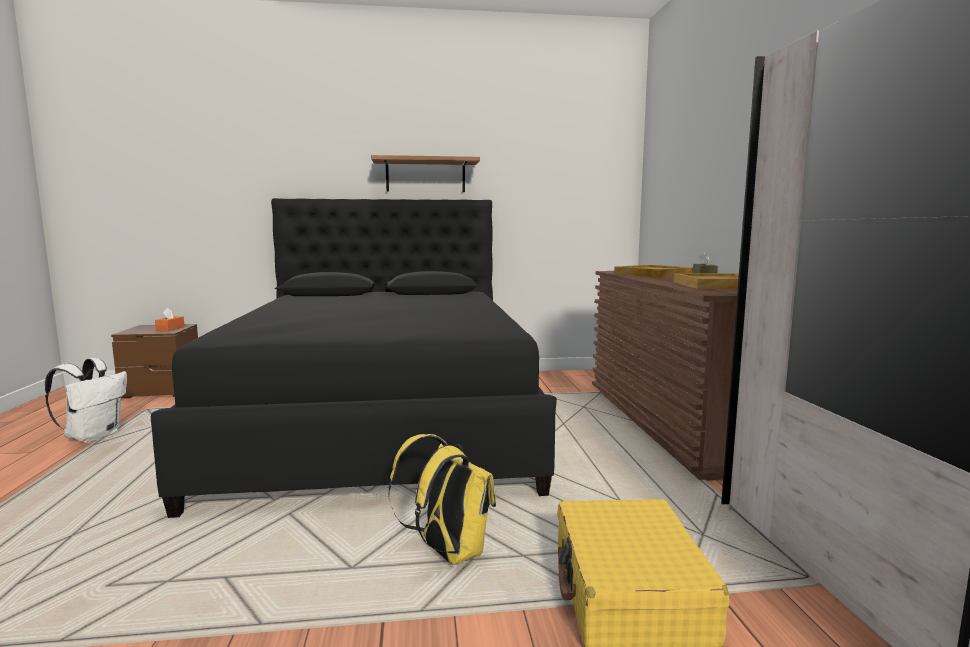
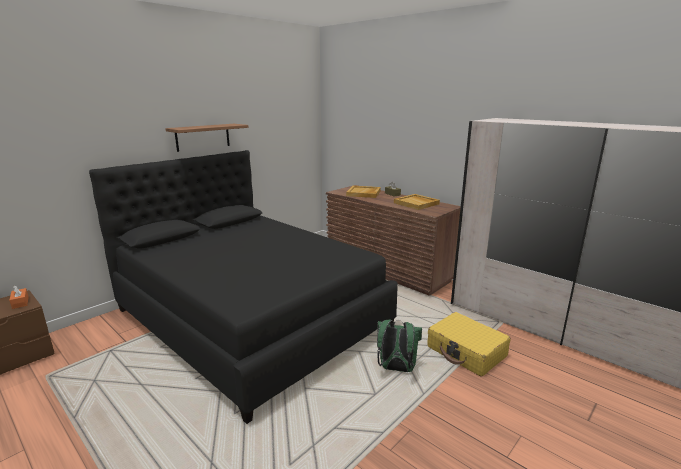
camera: 40 degrees left, 10 degrees up
white backpack [45,358,127,443] -> none
yellow backpack [388,434,496,565] -> green backpack [377,319,422,372]

